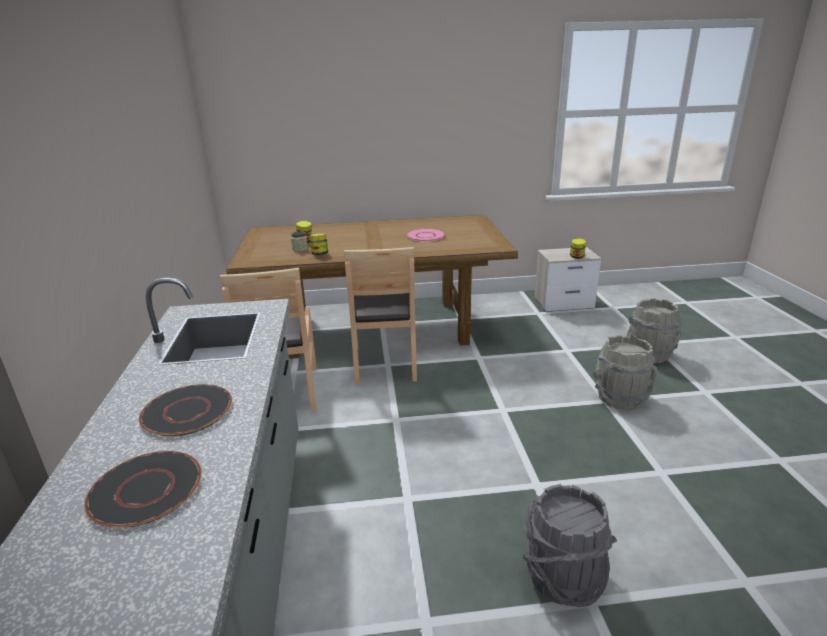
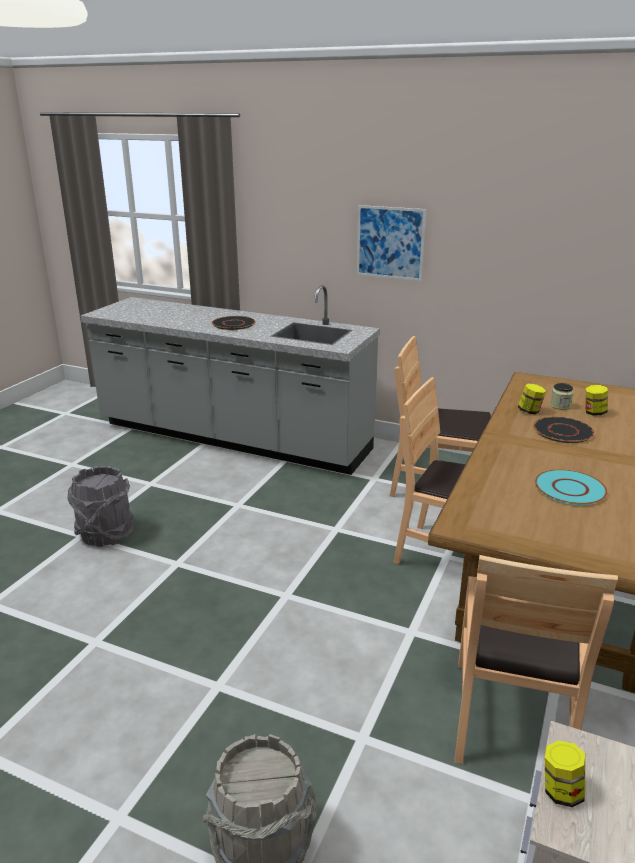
camera: 120 degrees right, 0 degrees up
black plate [84,451,202,528] -> black plate moved to [533,417,594,443]
pink plate [406,229,445,242] -> turquoise plate [535,469,608,505]
grey bucket [593,335,657,410] -> none
none -> picture [357,205,426,281]
none -> brown chair [454,555,618,764]

